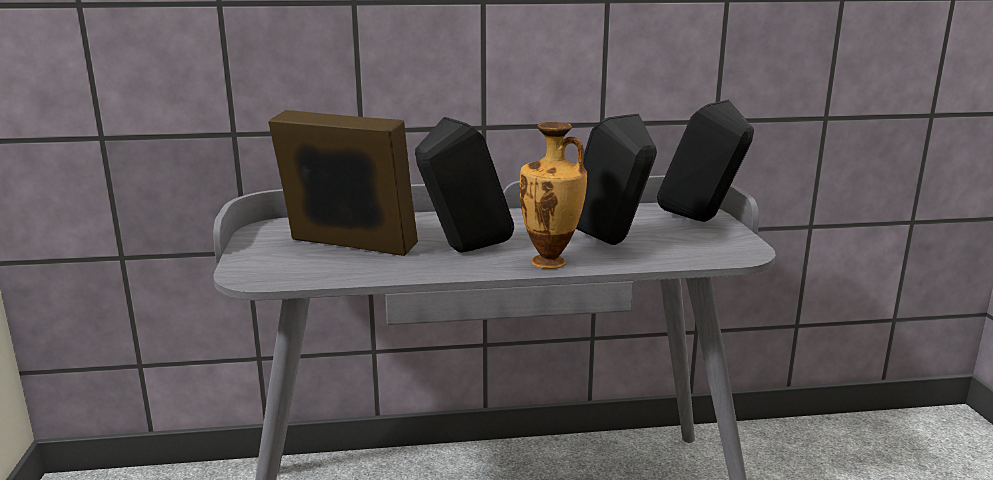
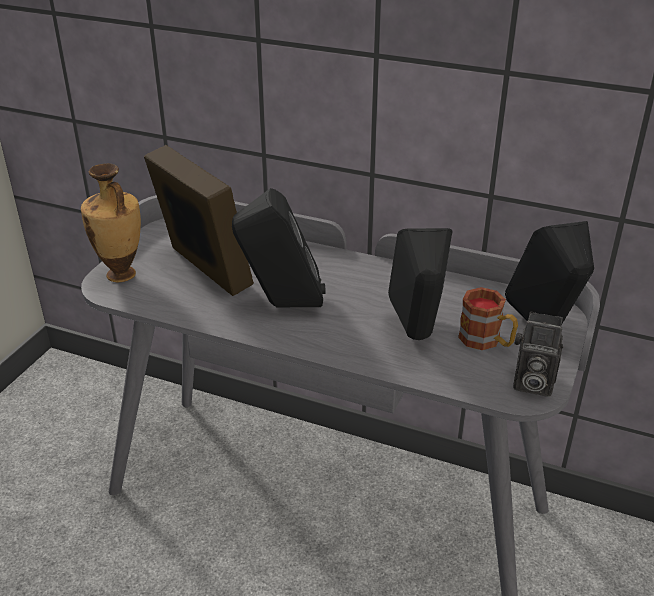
camera: 30 degrees right, 15 degrees up
vase [519,122,587,269] -> vase moved to [81,163,141,282]
none -> mug [458,287,518,350]
none -> camera [513,312,563,397]

